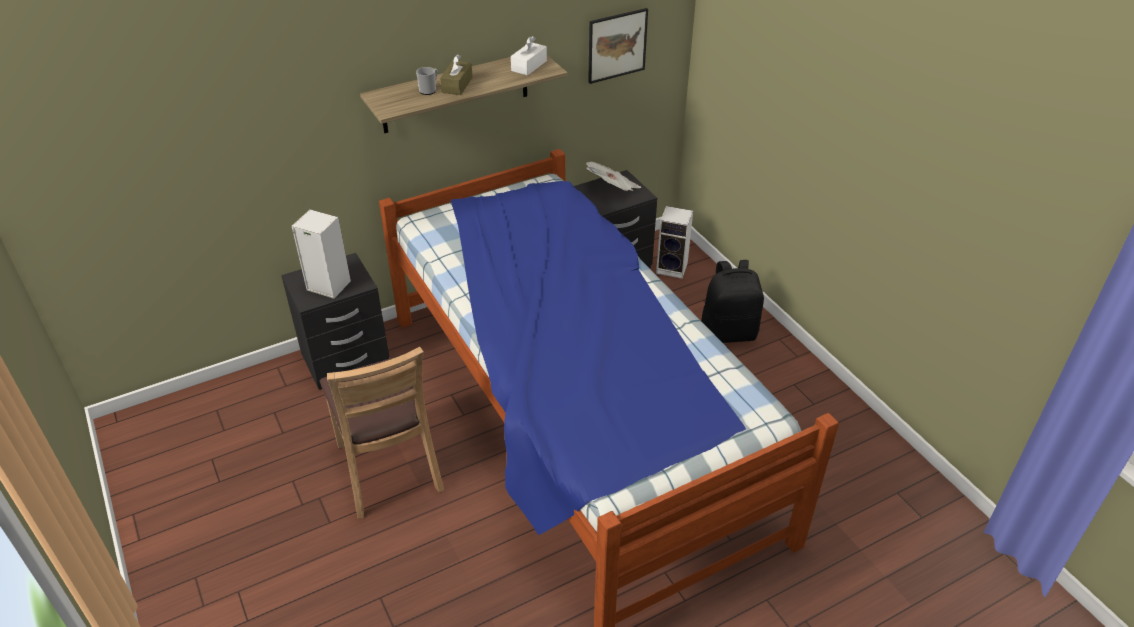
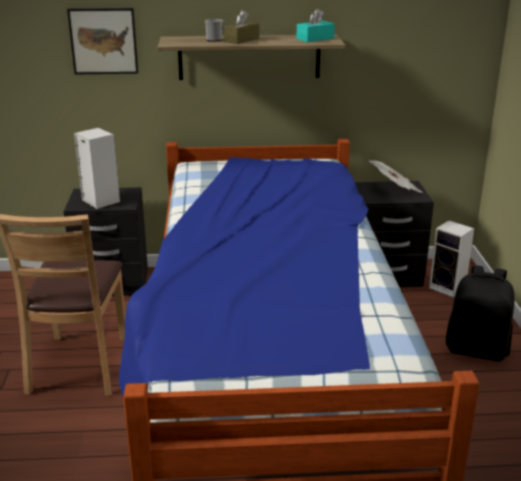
camera: 25 degrees right, 15 degrees down
white tissue box [511,36,547,76] -> turquoise tissue box [296,9,335,42]
picture [588,8,648,84] -> picture moved to [67,8,138,75]

